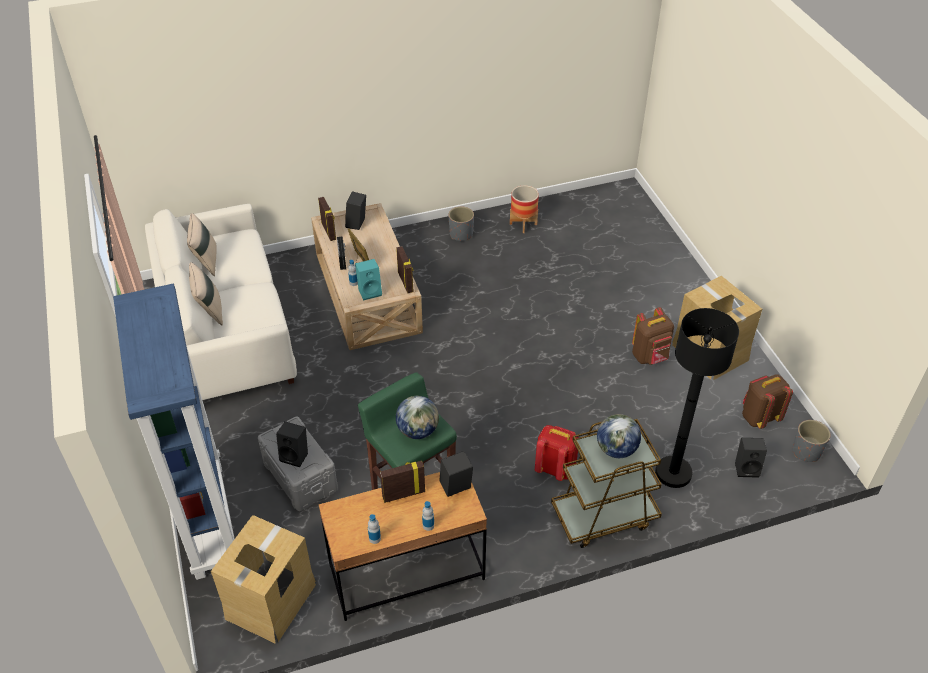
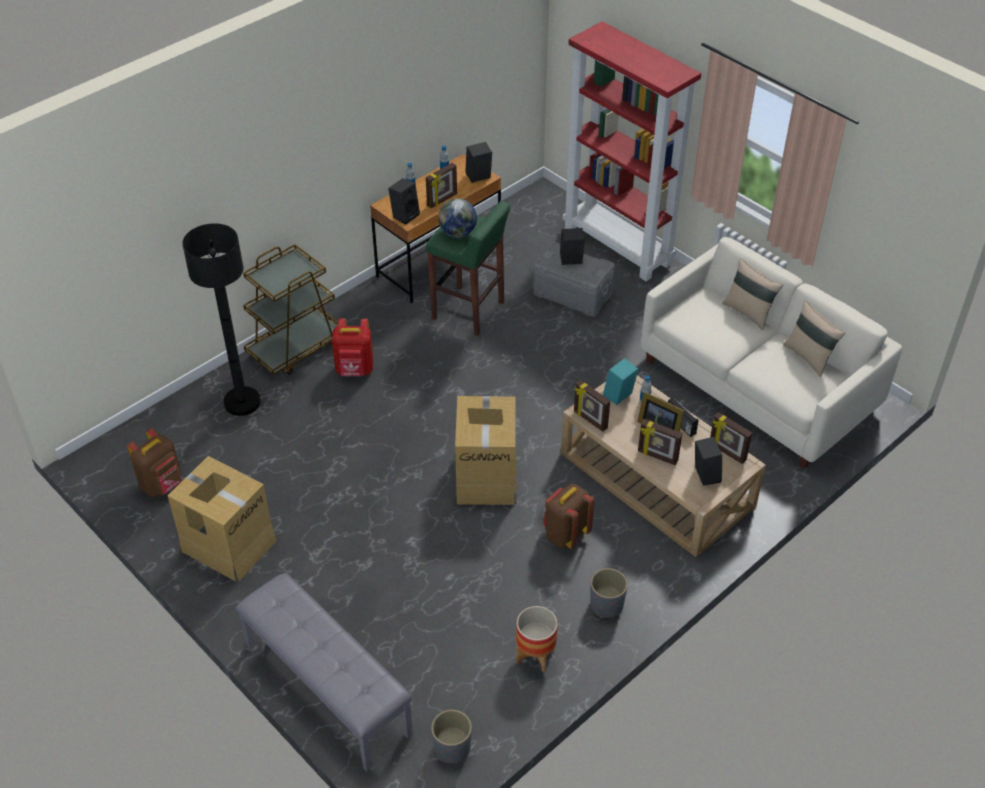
camera: 155 degrees right, 0 degrees up
blue bookcase [113,284,239,580] -> red bookcase [563,21,701,281]
cardboard box [211,515,316,644] -> cardboard box moved to [455,396,516,505]
globe [597,414,641,458] -> none
brown backpack [632,307,674,365] -> brown backpack moved to [543,483,594,549]
black speaker [735,438,767,478] -> black speaker moved to [465,142,492,183]
grey planter [792,420,831,462] -> grey planter moved to [431,710,472,763]
none -> grey bench [235,573,413,771]
none -> picture frame [638,419,682,465]

